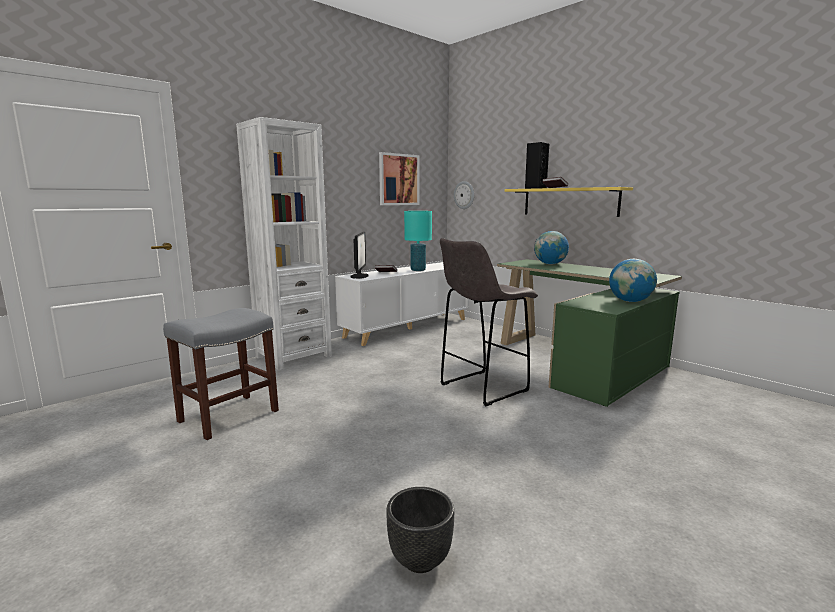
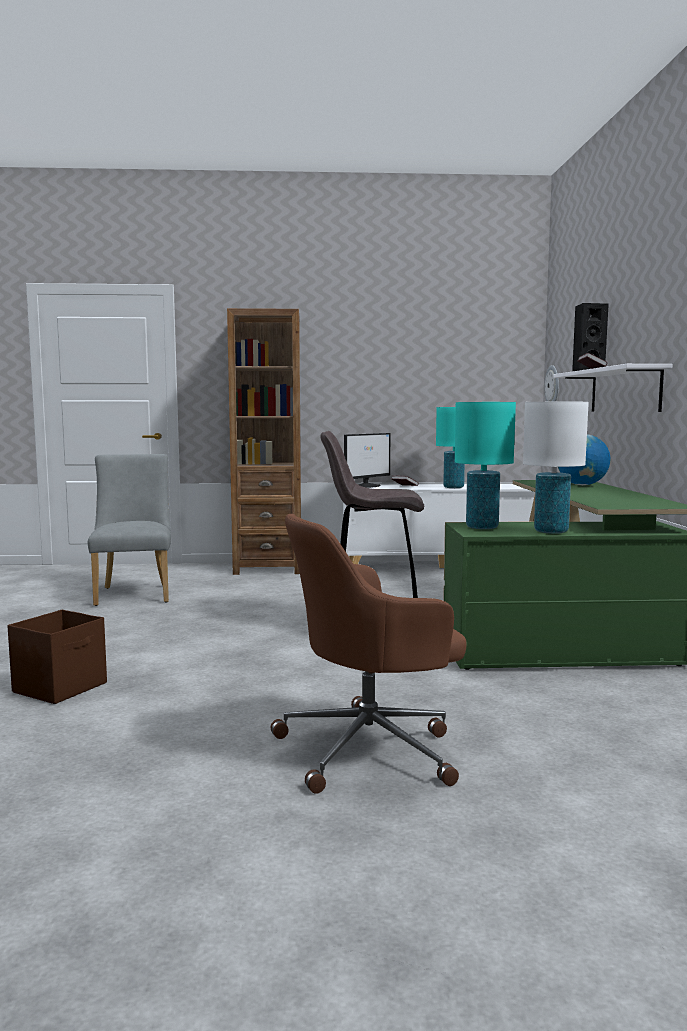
camera: 40 degrees right, 5 degrees down
grey stool [163,308,279,440] -> grey chair [88,454,171,606]
white bookcase [236,117,332,370] -> brown bookcase [227,308,301,575]
picture [379,152,419,205] -> none
black planter [386,487,454,573] -> brown storage box [8,610,107,704]
yellow shelf [505,187,633,217] -> white shelf [554,364,673,412]
globe [609,259,657,302] -> white table lamp [523,402,589,534]
none -> brown office chair [270,514,467,794]
none -> turquoise table lamp [455,402,516,529]

